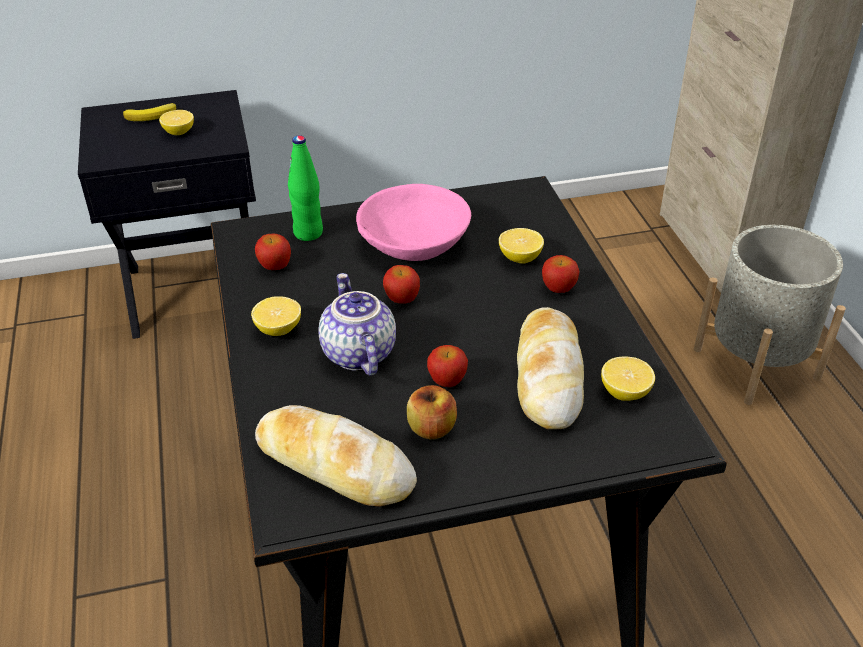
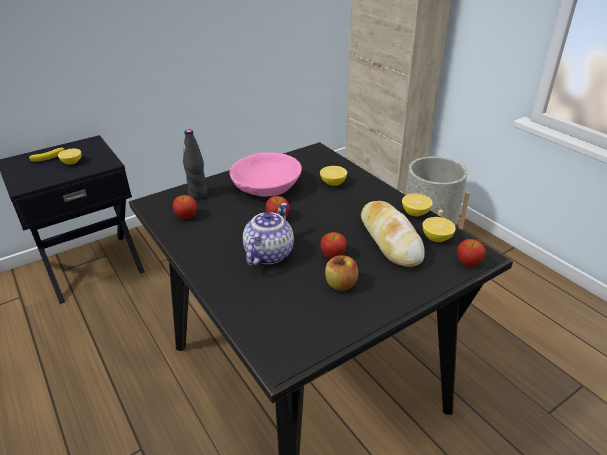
camera: 20 degrees left, 5 degrees down
lemon [251,296,301,336] -> lemon moved to [402,194,433,217]
bread [255,405,417,507] -> none
green bottle [288,135,323,241] -> black bottle [183,129,207,199]
teapot [318,273,396,376] -> teapot turned 60 degrees clockwise [243,203,294,266]
apple [542,255,579,293] -> apple moved to [457,239,486,267]

